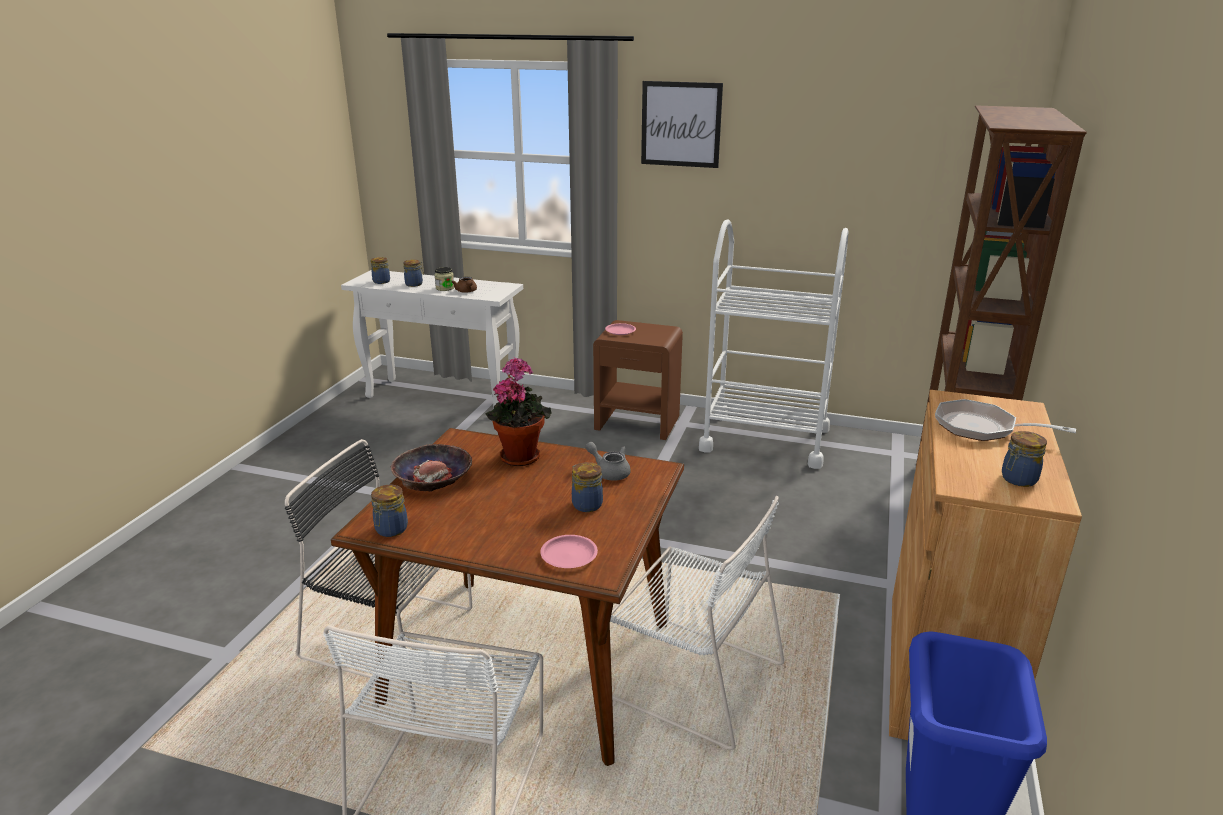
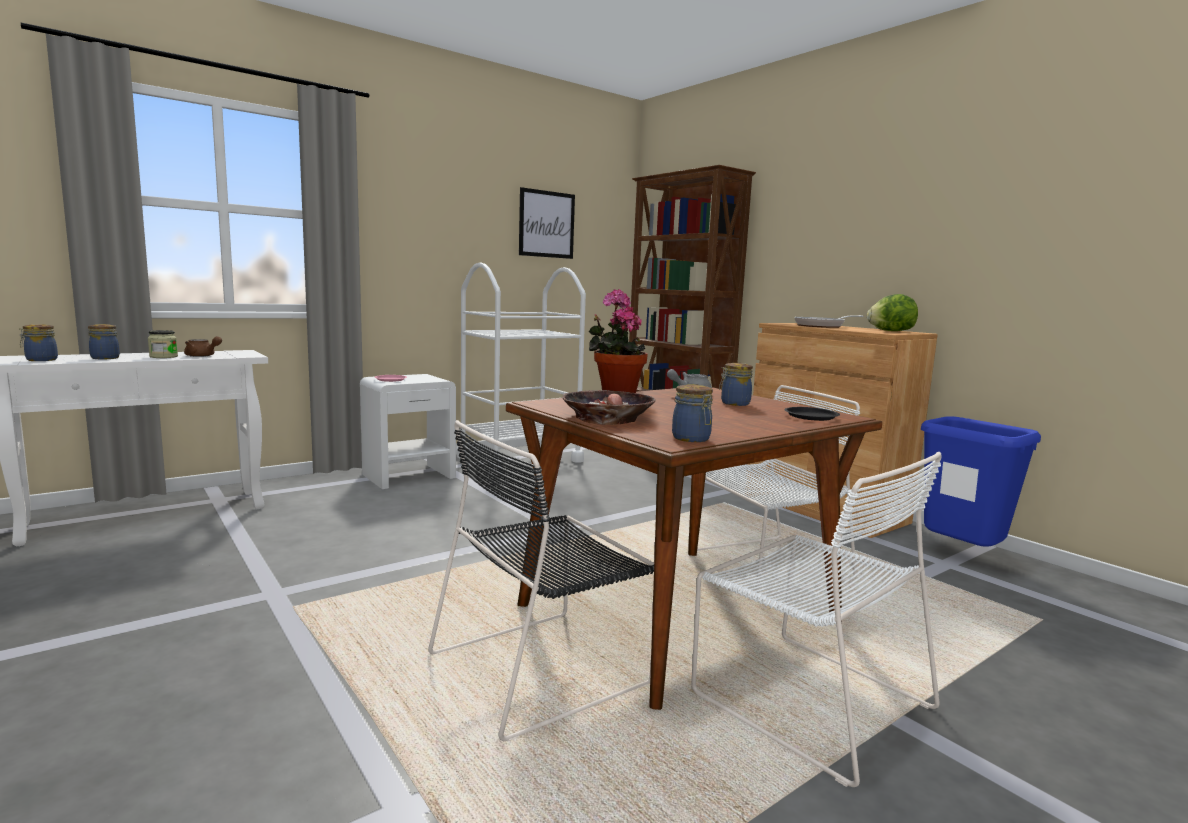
camera: 55 degrees left, 15 degrees down
pink plate [540,535,598,568] -> black plate [784,407,840,421]
brown nightstand [593,320,683,440] -> white nightstand [360,374,456,489]
picture [641,81,723,168] -> picture moved to [519,187,575,259]
jar [1002,431,1047,487] -> lettuce [867,294,918,331]

